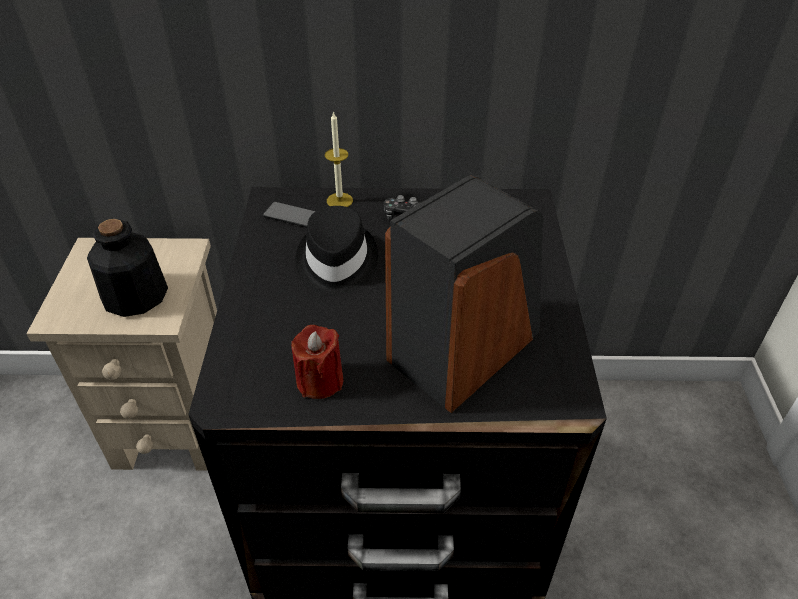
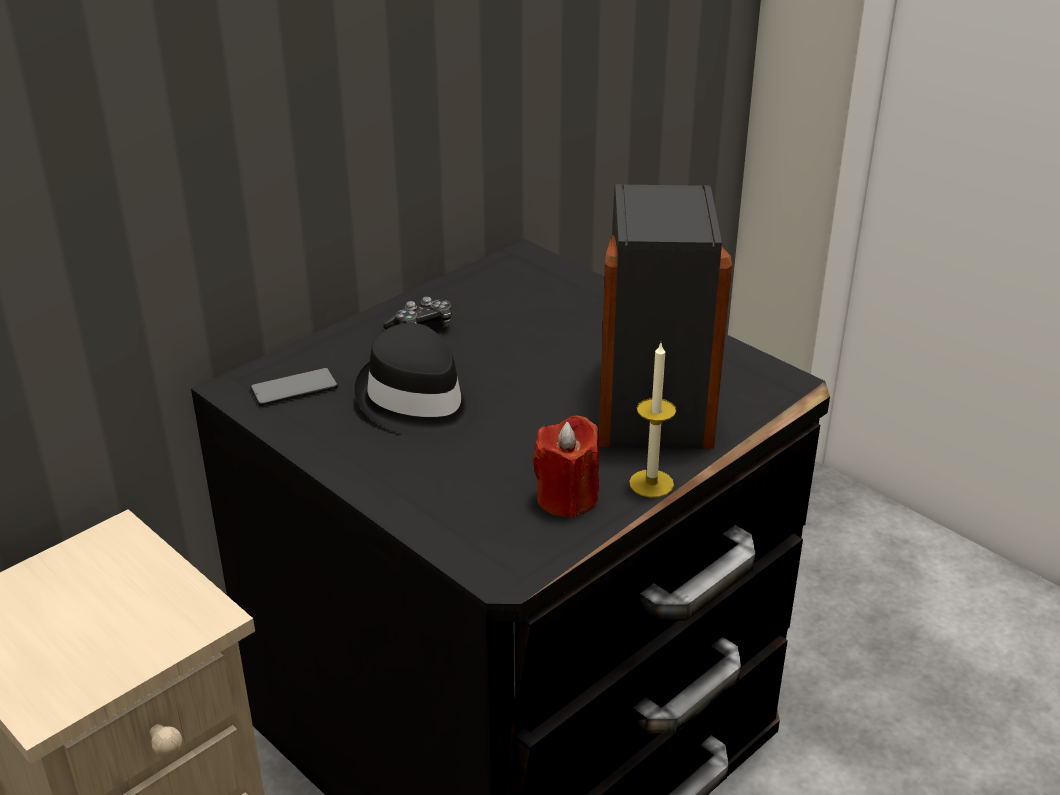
camera: 45 degrees left, 10 degrees down
bottle [87,219,168,317] -> none
candle [325,111,353,207] -> candle moved to [629,343,676,498]

